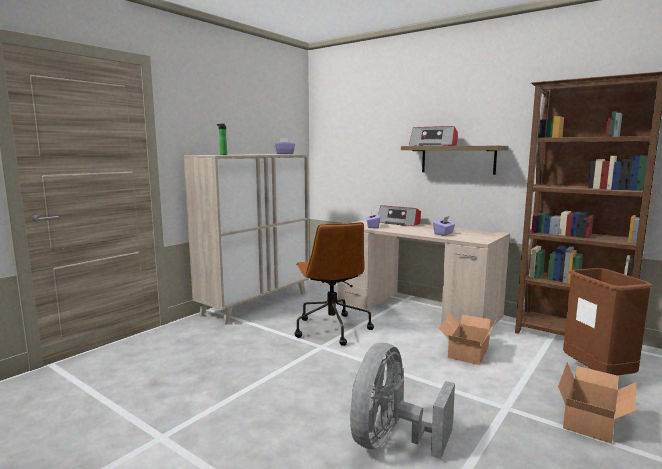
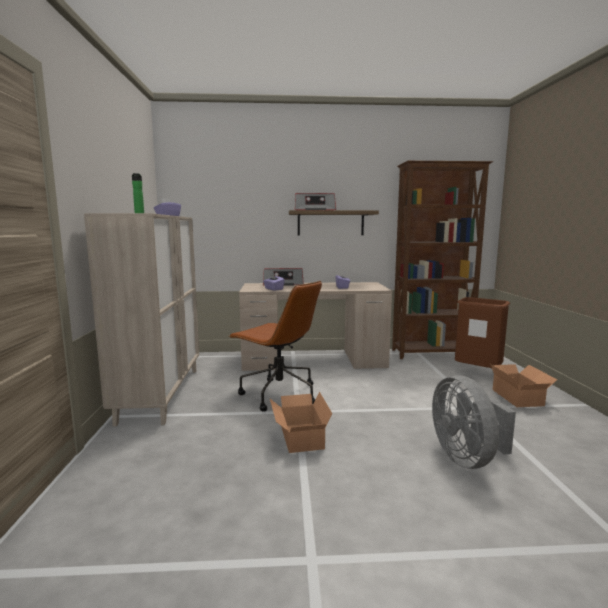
camera: 40 degrees left, 0 degrees up
cardboard box [439,313,496,365] -> cardboard box moved to [270,391,332,453]

